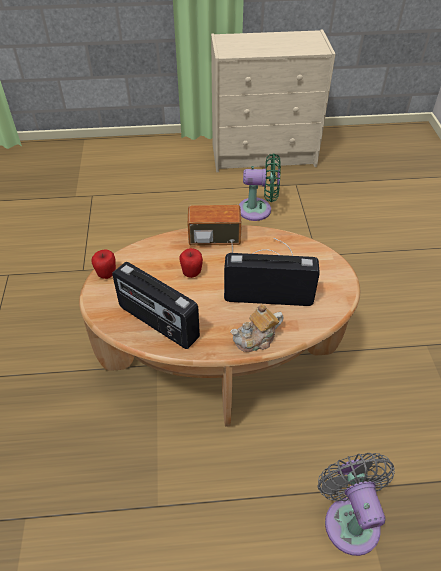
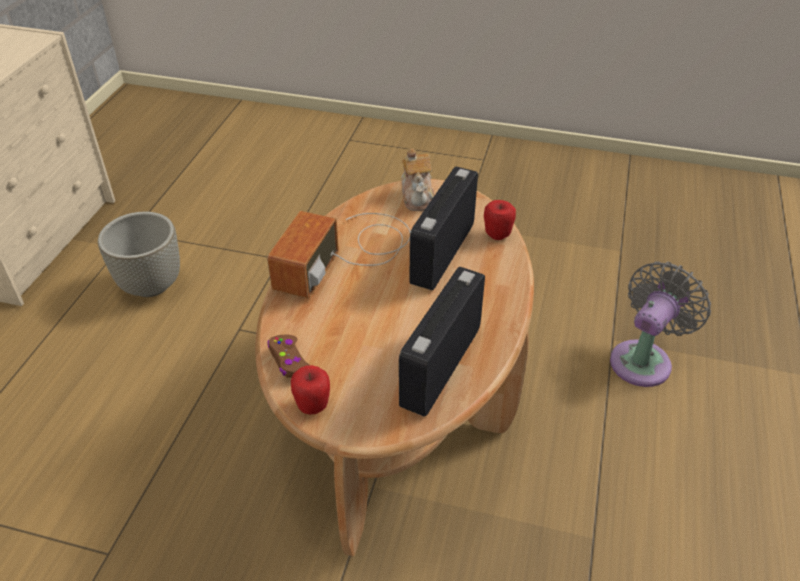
camera: 70 degrees left, 5 degrees down
radio [112,262,200,349] -> radio turned 150 degrees clockwise [399,267,485,416]
apple [179,248,203,278] -> apple moved to [484,200,516,240]
teapot [230,304,284,352] -> teapot moved to [401,148,434,211]
green fan [239,153,281,221] -> grey planter [98,212,180,297]
grey fan [317,453,395,556] -> grey fan turned 120 degrees clockwise [610,261,711,387]
none -> brown game controller [267,334,309,378]

